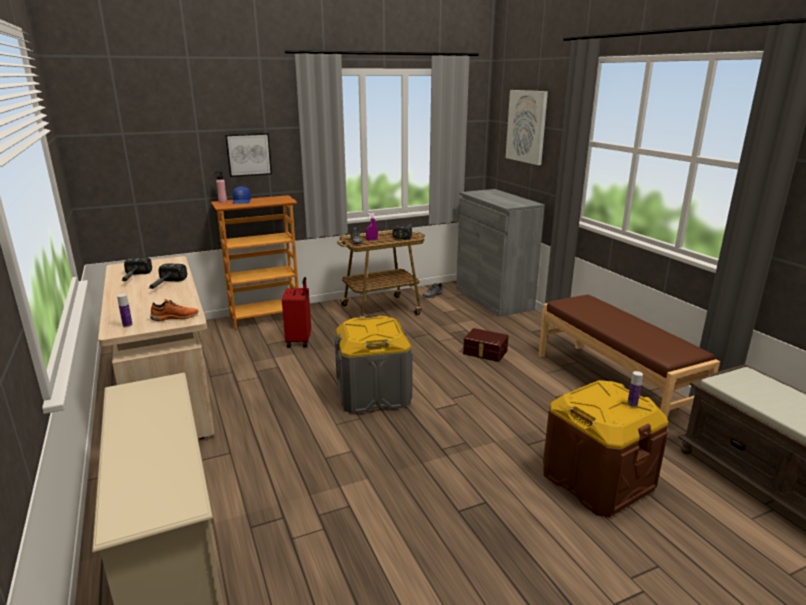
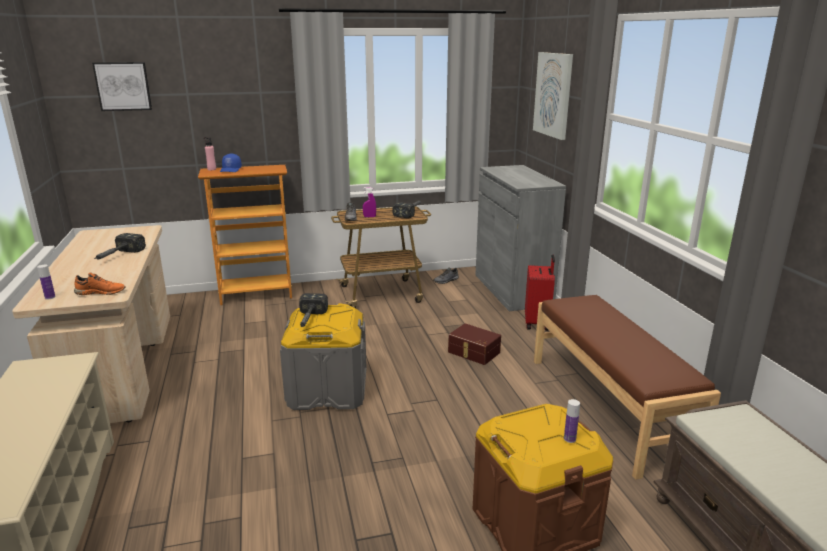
camera: 10 degrees right, 0 degrees up
hammer [122,257,152,281] -> hammer moved to [299,293,328,327]
picture [225,133,272,177] -> picture moved to [92,62,152,111]
red suitcase [282,277,311,348] -> red suitcase moved to [525,255,555,331]

